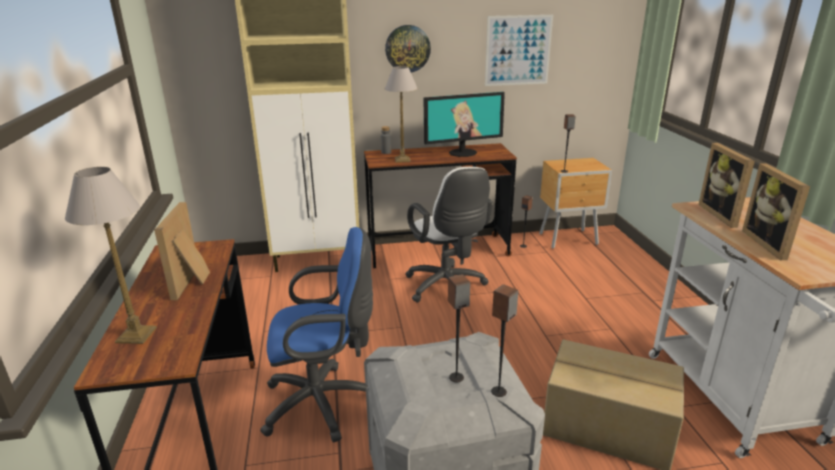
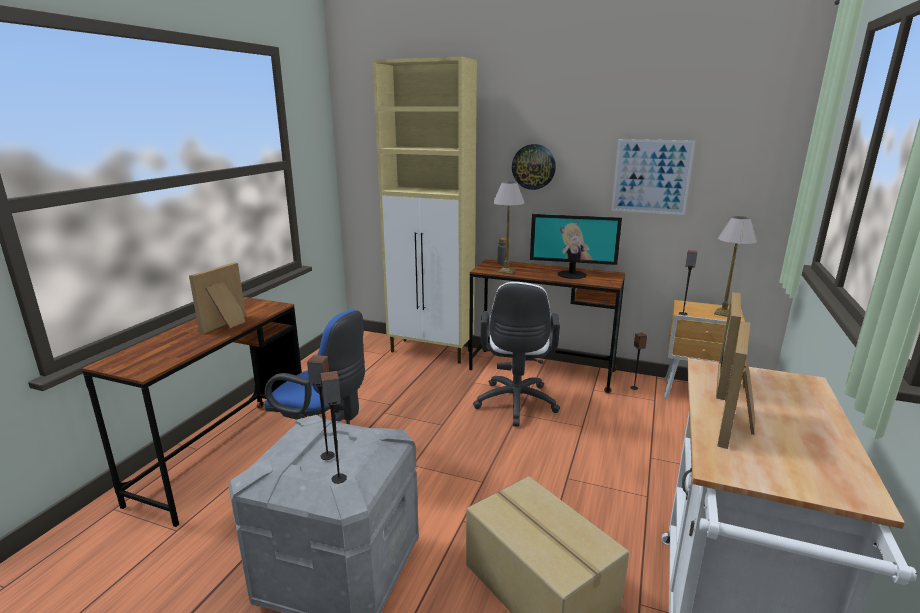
camera: 30 degrees right, 5 degrees down
table lamp [65,167,157,344] -> table lamp moved to [714,216,757,317]

